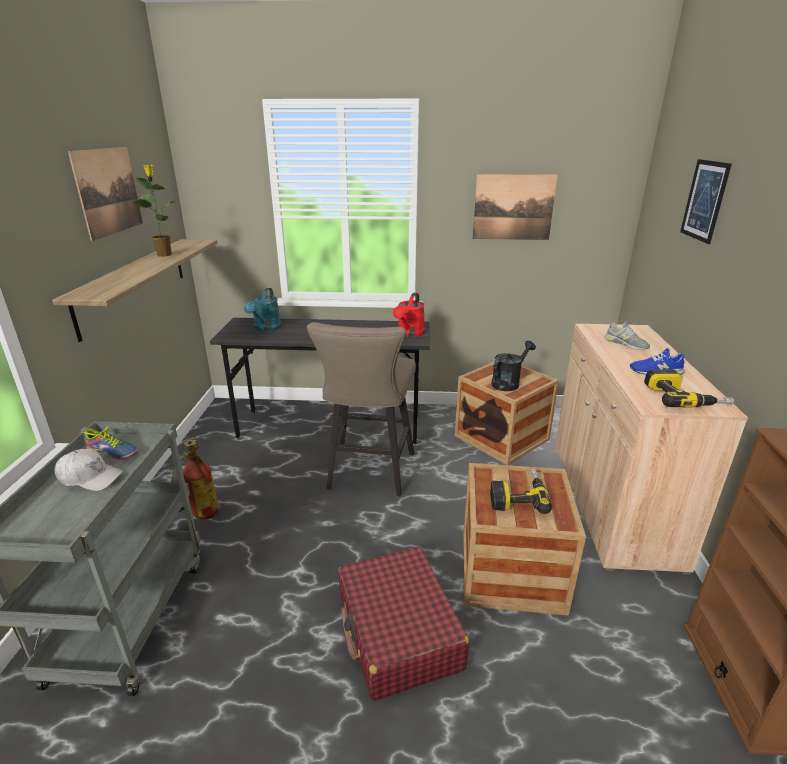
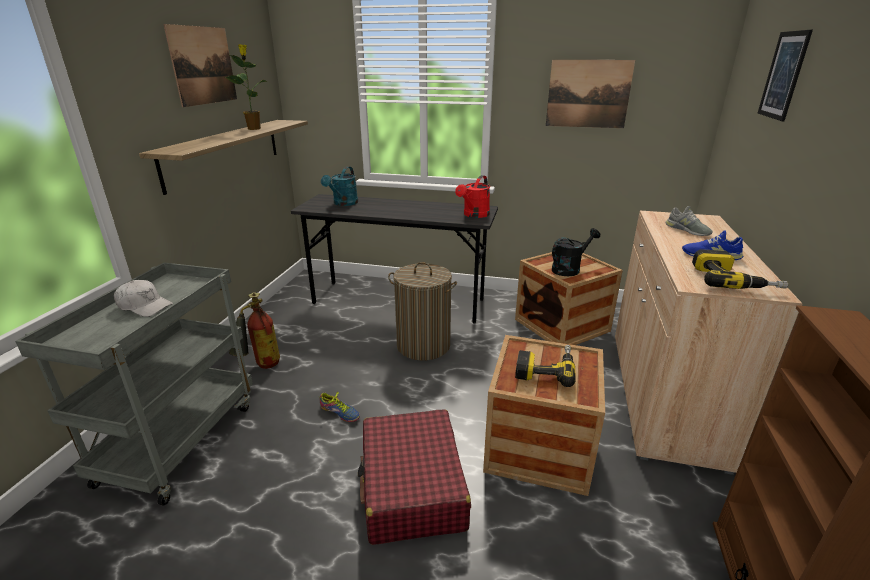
camera: 10 degrees right, 0 degrees up
shoe [80,425,138,459] -> shoe moved to [320,392,360,422]
beige stool [307,322,416,496] -> laundry basket [388,262,457,361]

